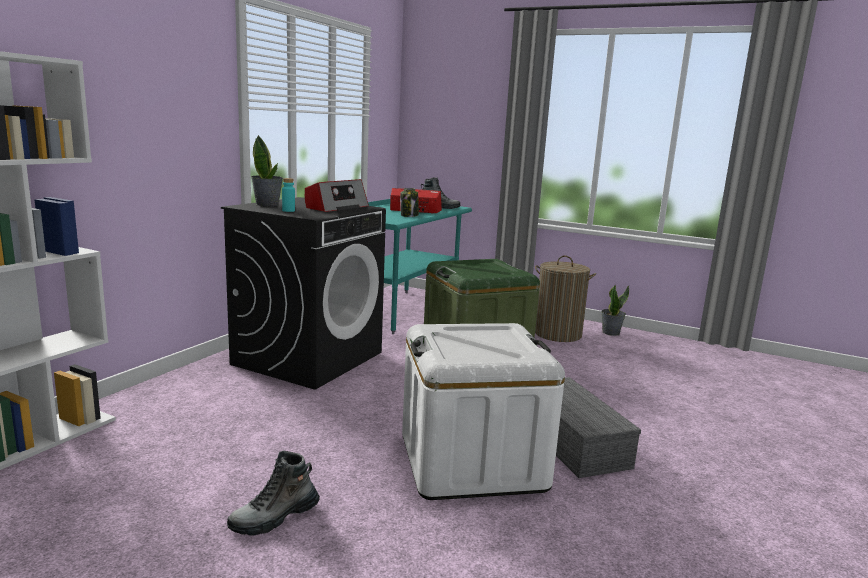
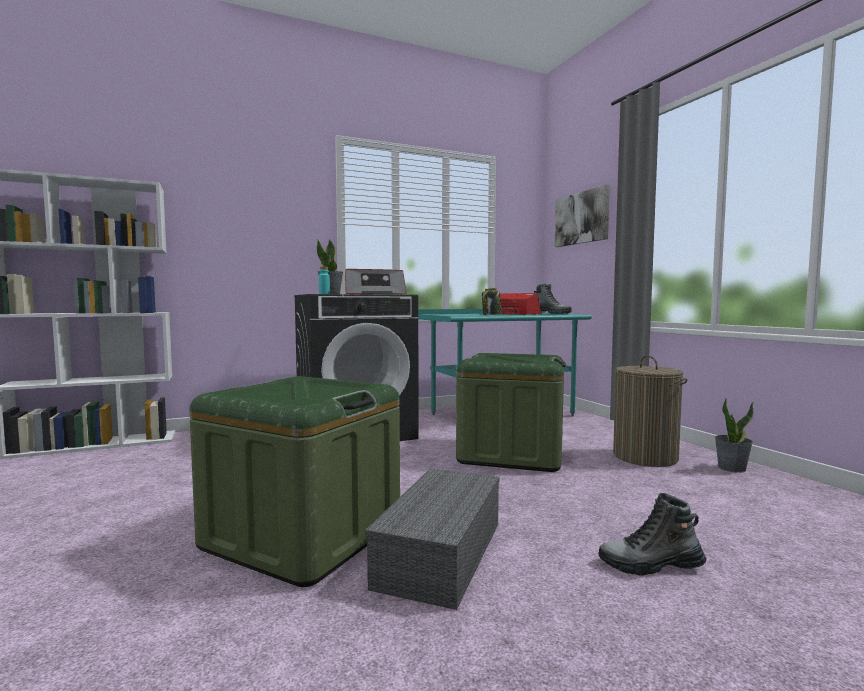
camera: 40 degrees right, 10 degrees down
boot [227,450,320,535] -> boot moved to [599,493,707,576]
white storage box [402,323,565,500] -> green storage box [189,376,400,587]
none -> picture [555,184,610,247]

